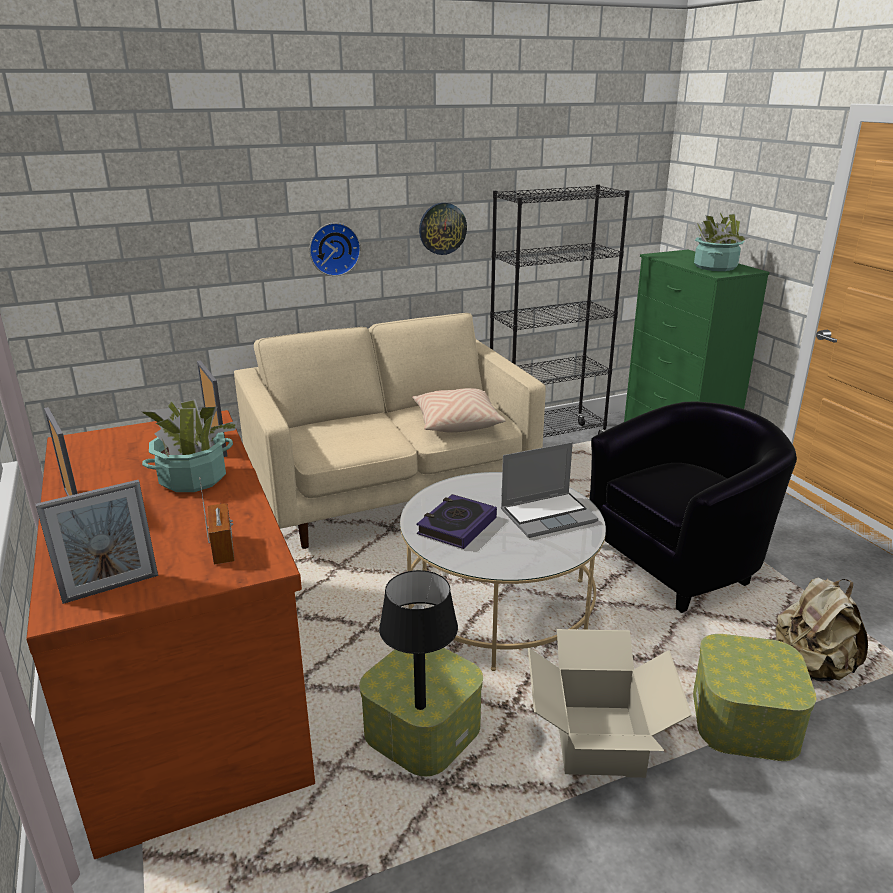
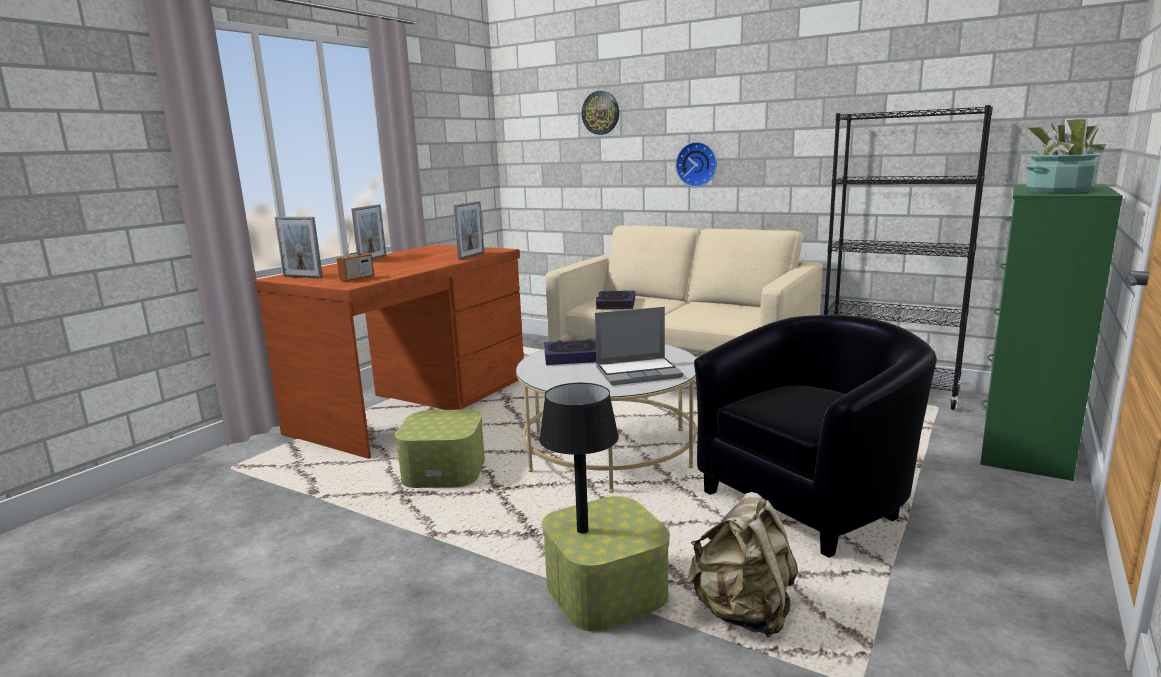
camera: 55 degrees right, 10 degrees down
potted plant [141,399,238,492] -> none
black table lamp [379,570,458,710] -> black table lamp moved to [539,383,619,534]
beige pillow [412,388,506,433] -> none
wall clock [419,203,467,255] -> wall clock moved to [582,91,619,135]
laptop [501,442,598,538] -> laptop turned 45 degrees counterclockwise [595,307,683,385]
cardboard box [528,629,692,778] -> none
black armchair [589,401,797,613] -> black armchair turned 60 degrees counterclockwise [694,315,937,558]
none -> book [596,291,635,309]

